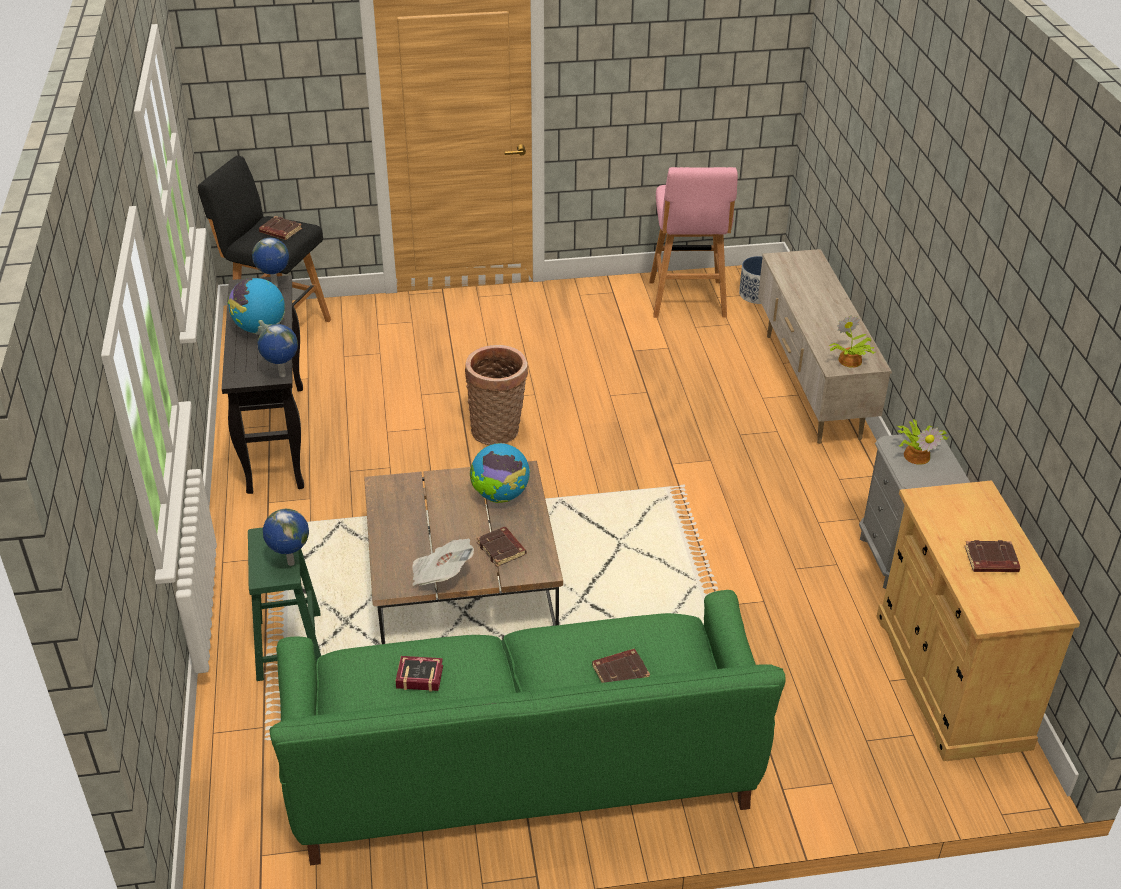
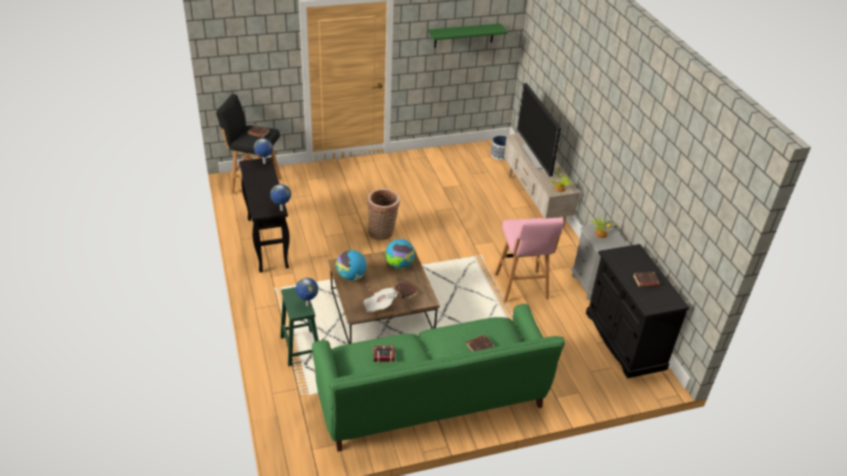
camera: 10 degrees left, 0 degrees up
globe [228,278,285,335] -> globe moved to [336,250,367,281]
pink stool [649,167,738,318] -> pink stool moved to [495,218,564,302]
beige cabinet [876,480,1080,761] -> black cabinet [586,244,690,378]
none -> green shelf [428,23,508,48]
none -> television [517,83,561,177]

